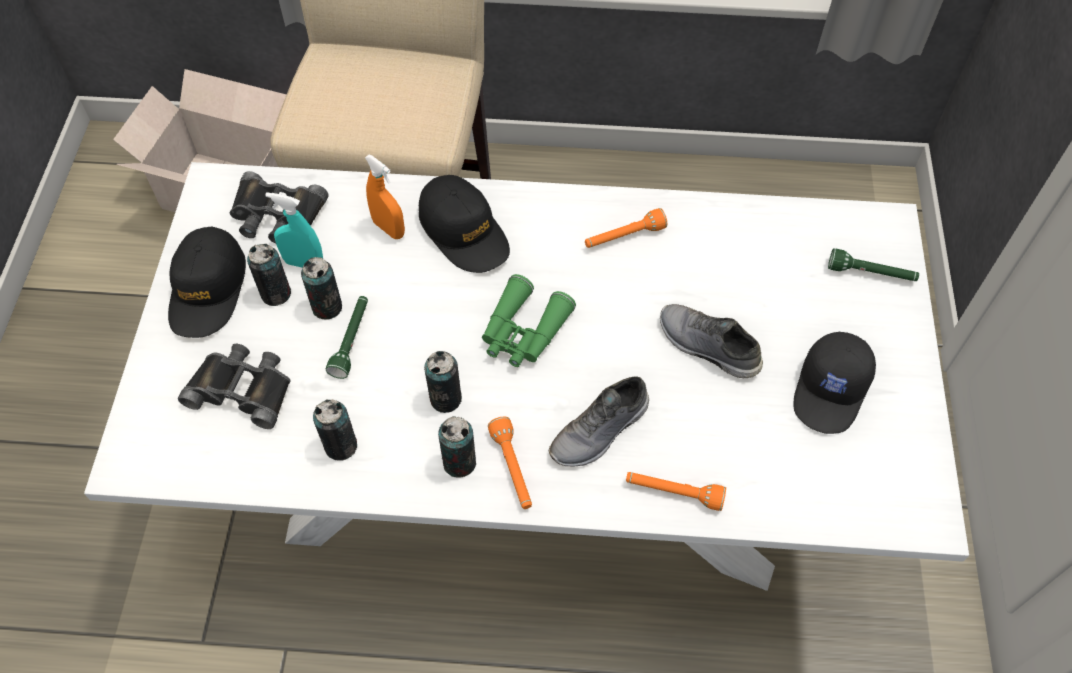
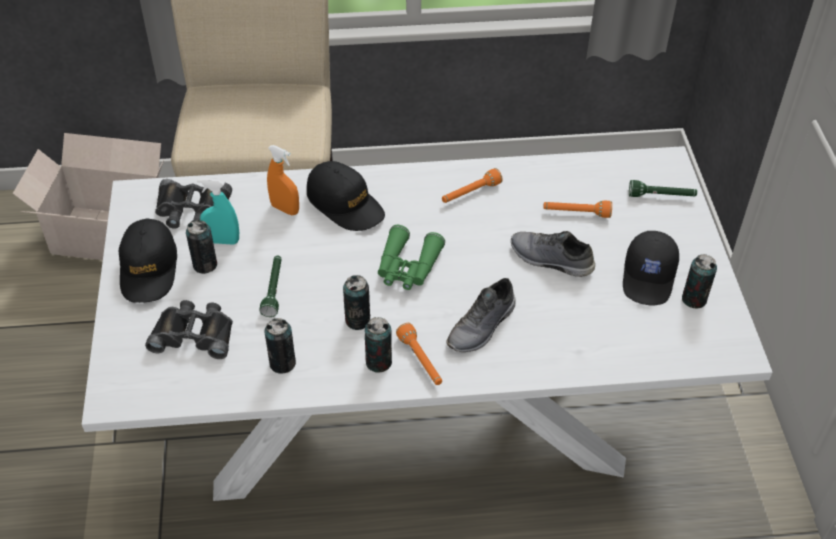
camera: 10 degrees left, 10 degrees down
can [301,257,342,320] -> can moved to [682,254,717,308]
orange flashlight [626,472,726,511] -> orange flashlight moved to [543,201,612,218]

